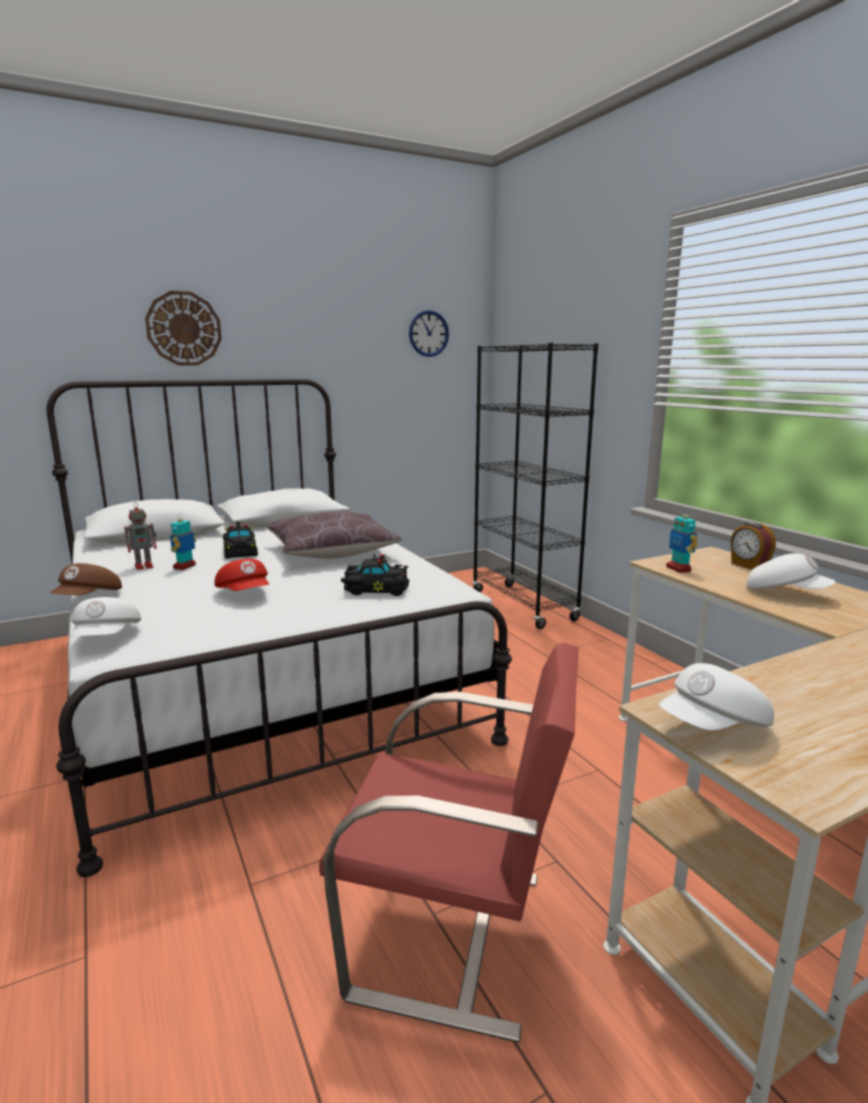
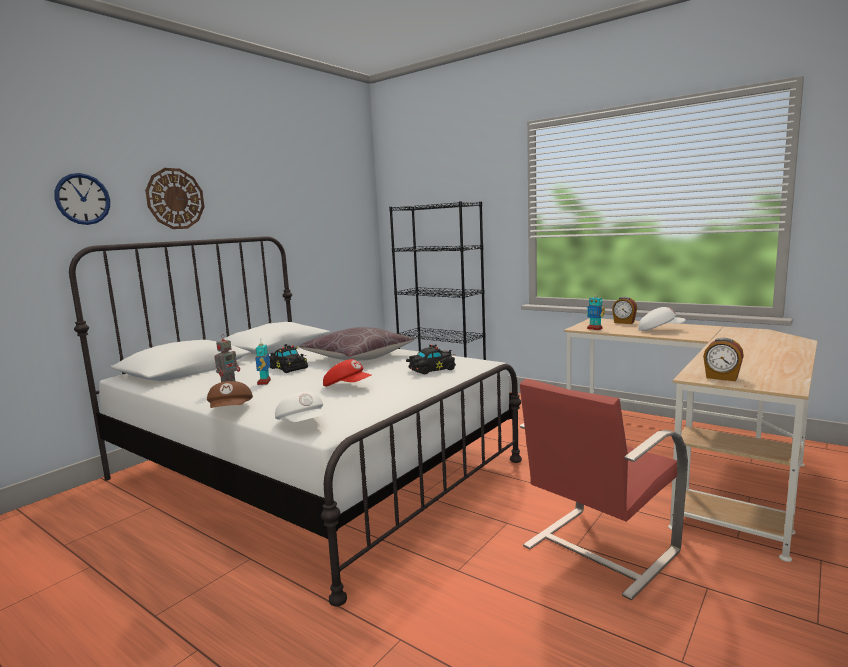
camera: 25 degrees left, 5 degrees down
red chair [319,643,579,1043] -> red chair turned 150 degrees clockwise [520,379,688,600]
wall clock [409,310,449,357] -> wall clock moved to [54,173,110,225]
white cap [659,663,774,731] -> alarm clock [703,338,744,382]

